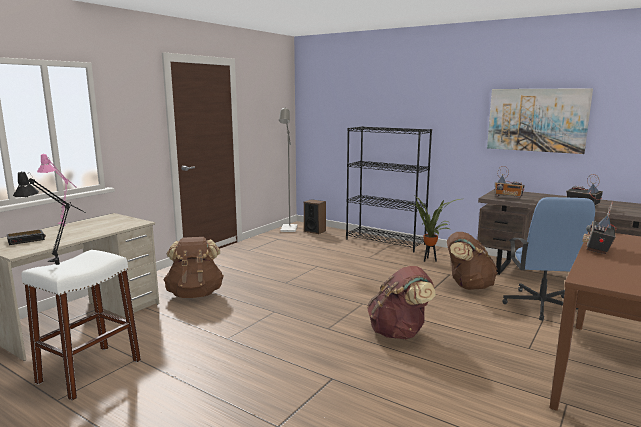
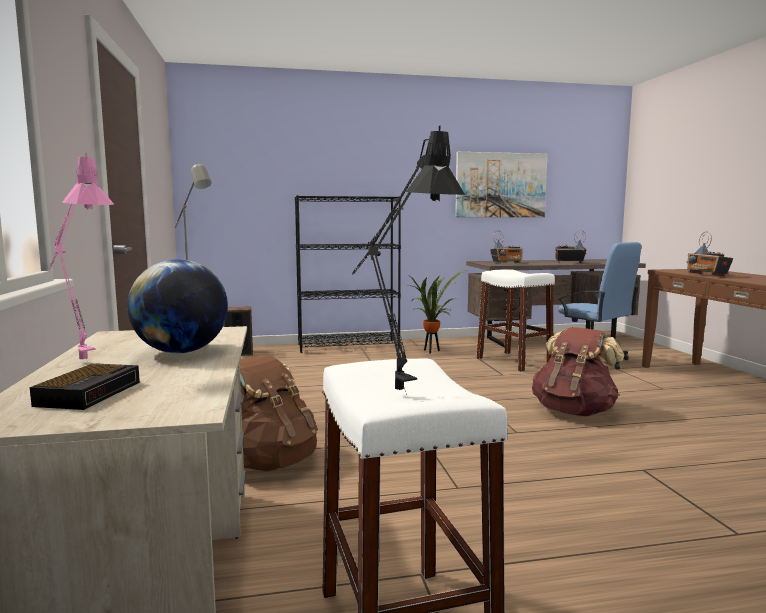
camera: 45 degrees left, 5 degrees down
brown backpack [447,232,498,290] -> white stool [477,269,555,372]
none -> globe [127,259,228,353]

